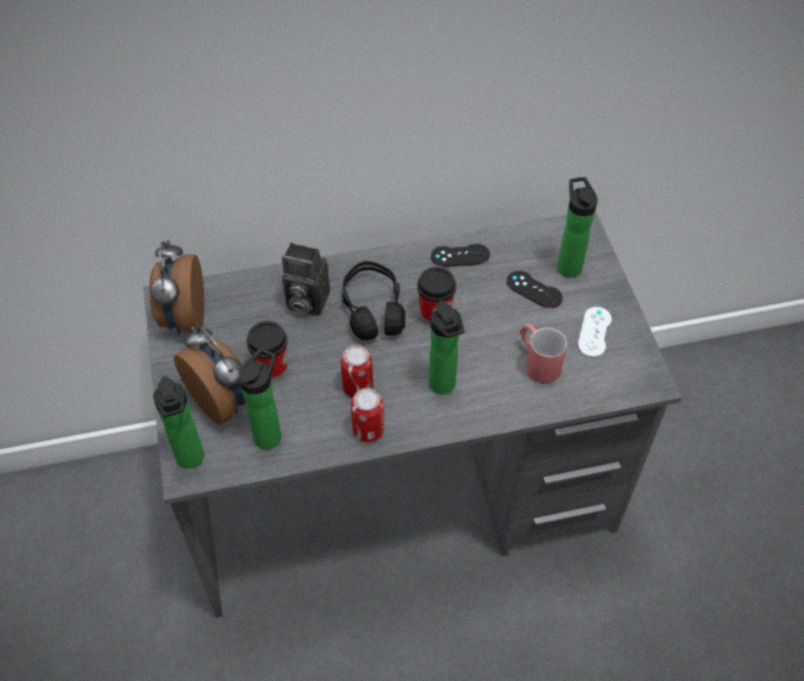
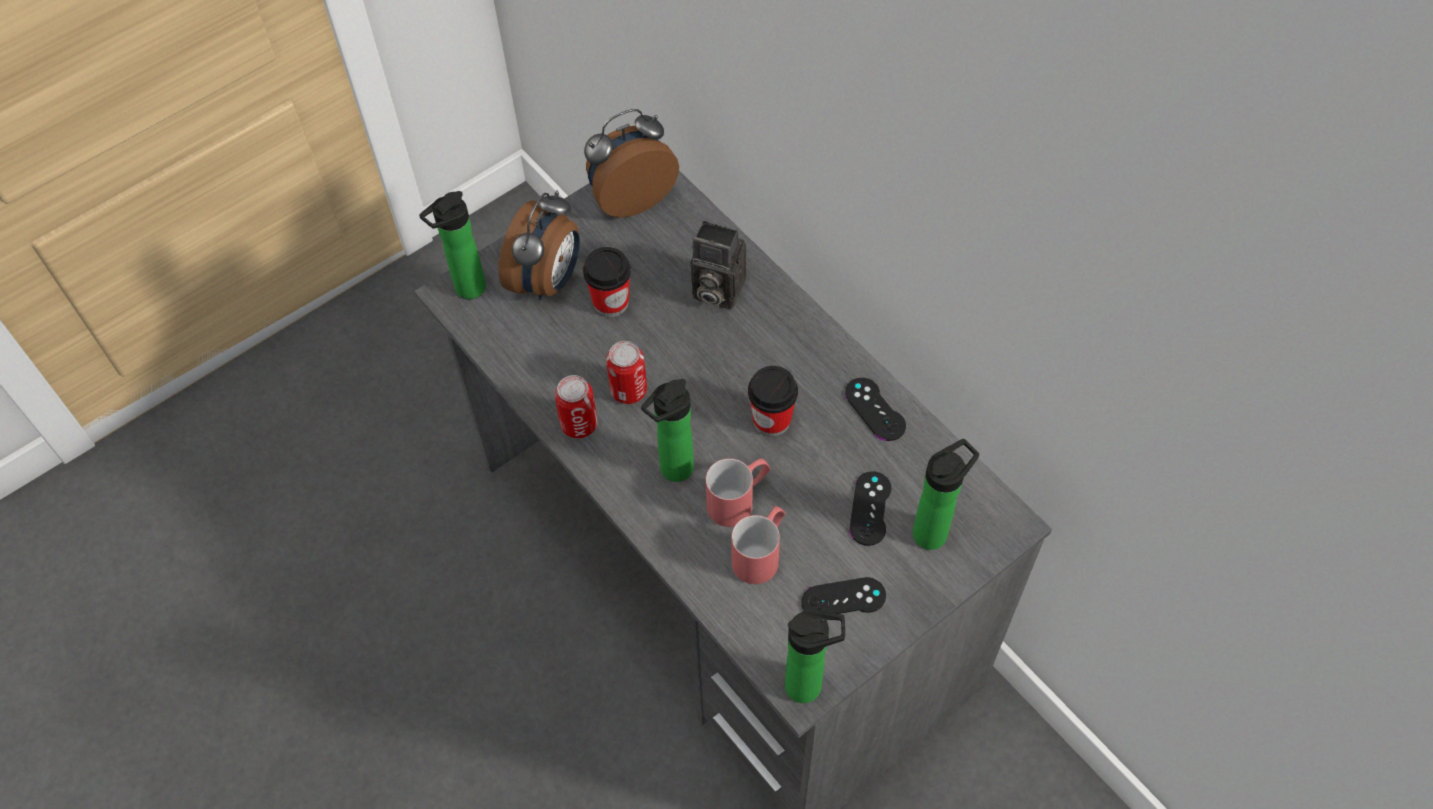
camera: 65 degrees right, 5 degrees up
bottle [239,348,281,449] -> bottle moved to [785,610,845,703]
camera [282,243,330,316] -> camera turned 60 degrees counterclockwise [690,221,746,309]
black headphones [342,261,405,340] -> none
white game controller [578,307,612,357] -> black game controller [801,577,886,614]
none -> red mug [706,458,770,527]

